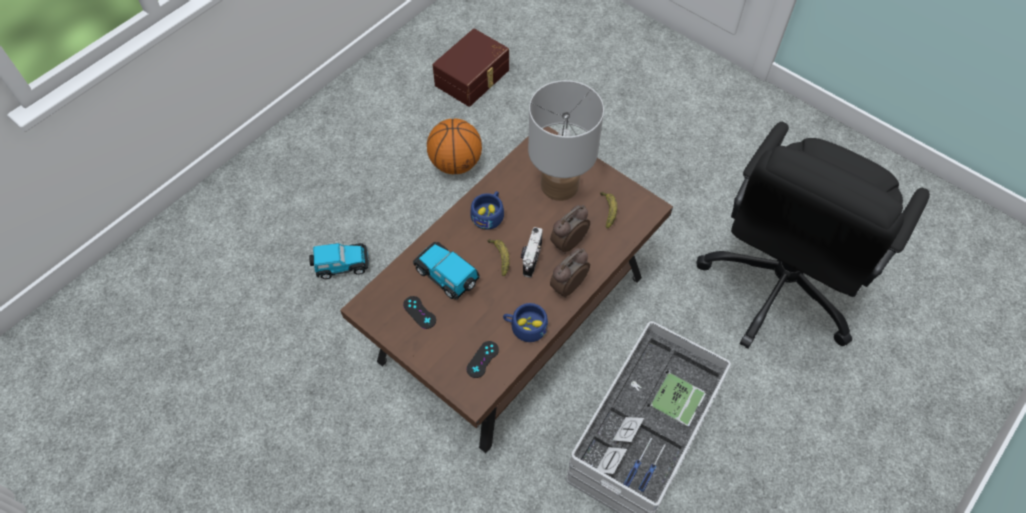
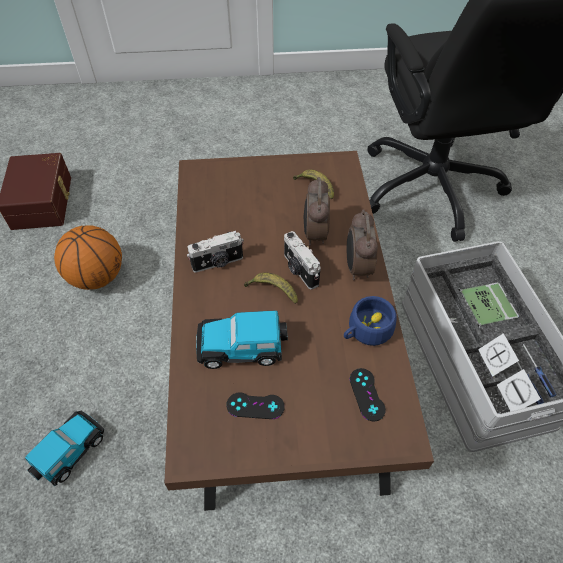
camera: 45 degrees left, 5 degrees down
blue cup [470,191,504,230] -> camera [187,231,244,273]
grey table lamp [528,80,604,201] -> none

